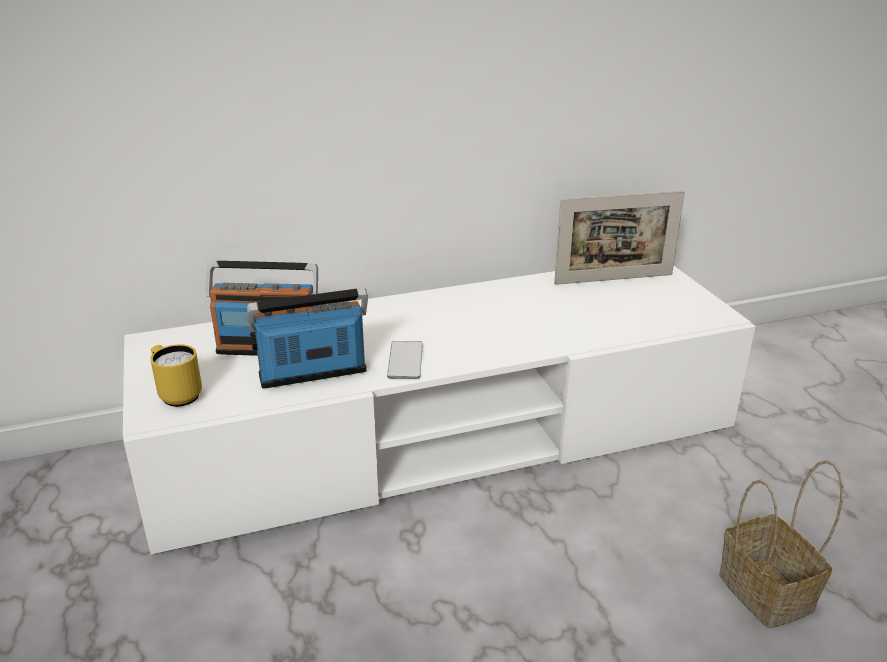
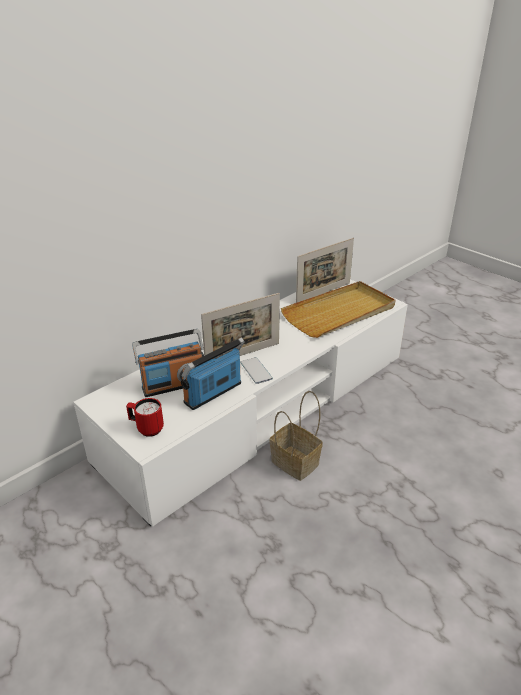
camera: 25 degrees left, 5 degrees up
yellow mug [150,344,202,407] -> red mug [126,398,164,437]
basket [719,460,843,629] -> basket moved to [270,391,323,481]
none -> picture frame [201,293,280,356]
none -> beige tray [281,281,395,338]

